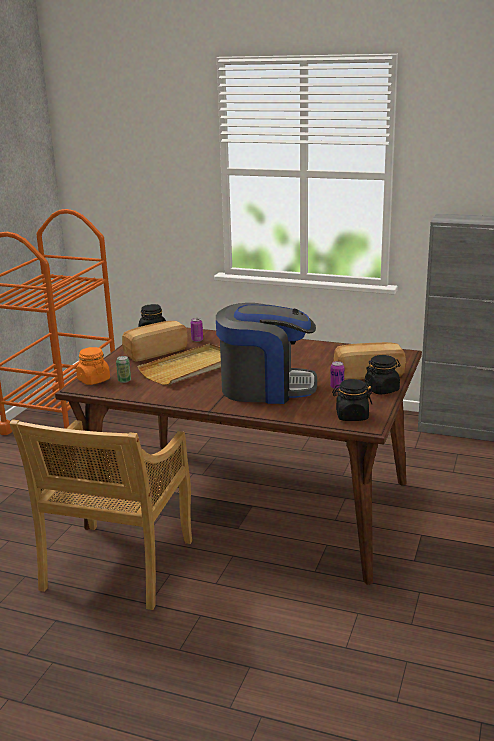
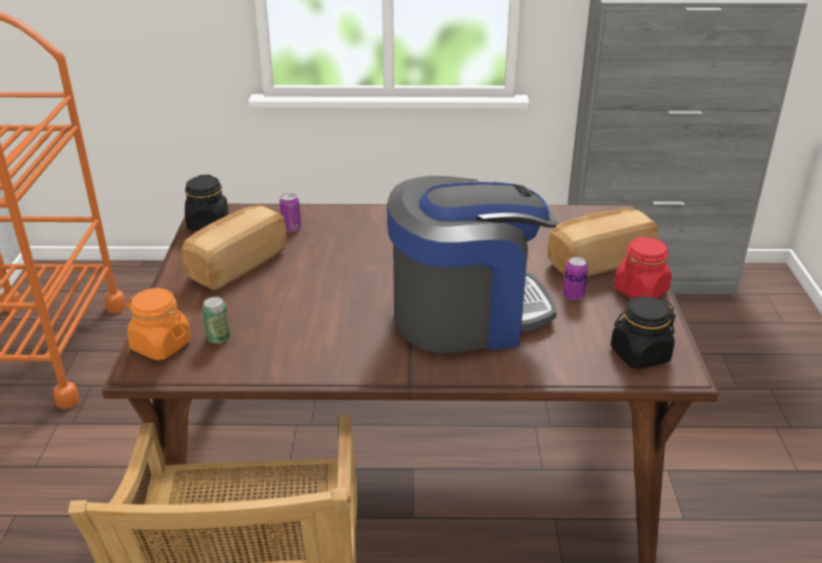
camera: 20 degrees left, 10 degrees up
beige tray [137,343,221,385] -> none
black jar [365,355,400,395] -> red jar [614,237,672,298]

